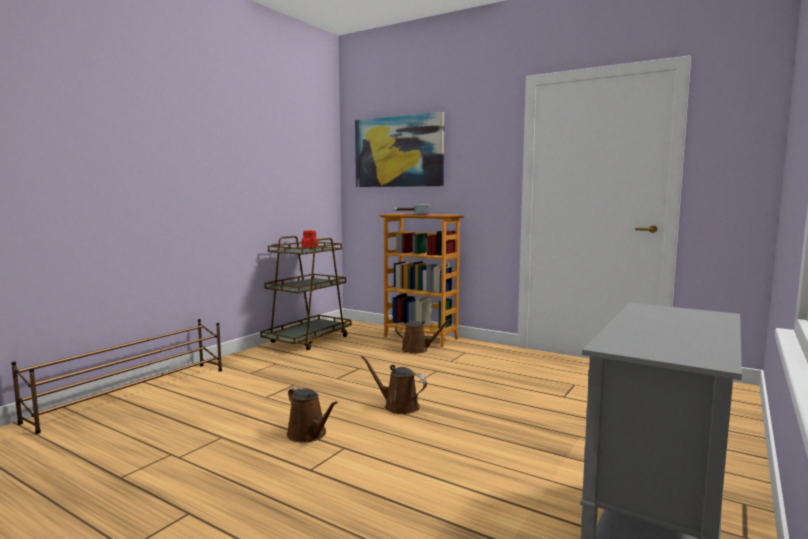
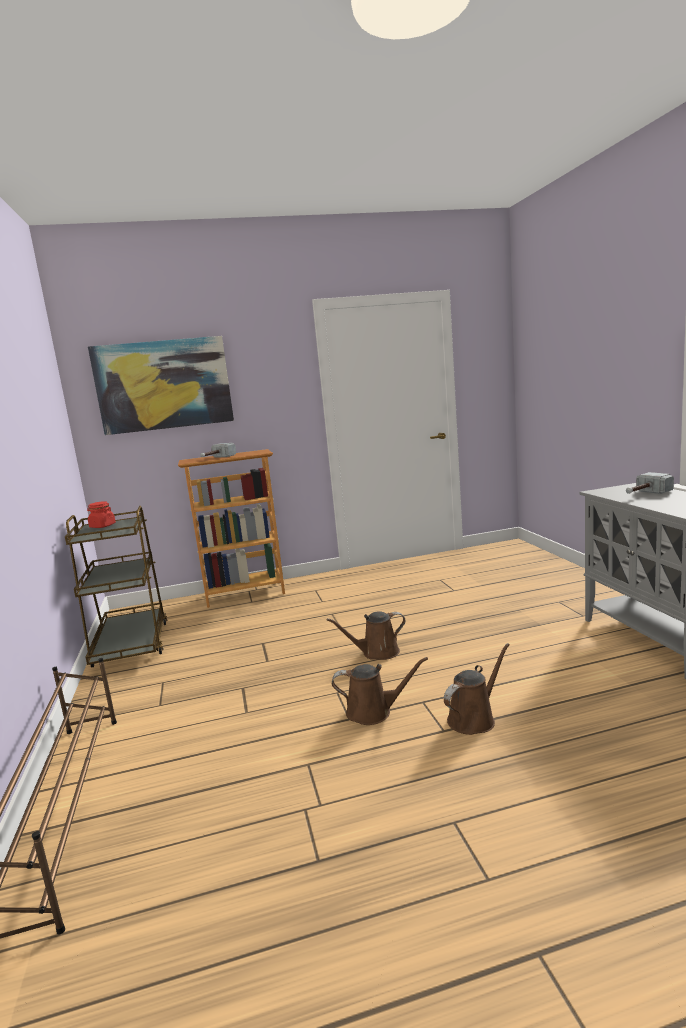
camera: 45 degrees left, 5 degrees up
brown watering can [395,319,452,354] -> brown watering can moved to [444,643,510,735]
none -> hammer [626,472,674,494]

